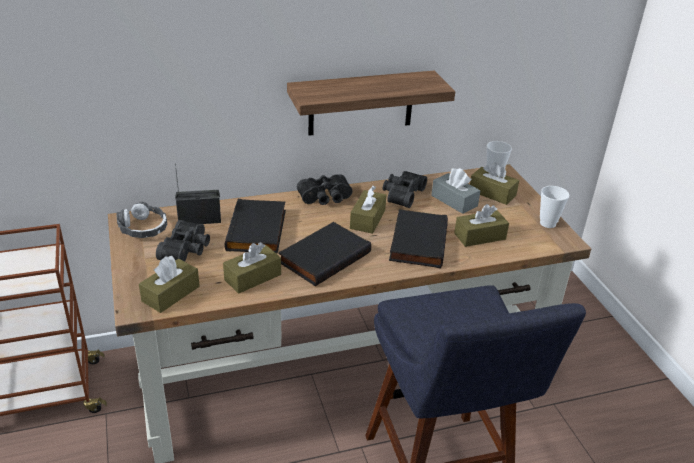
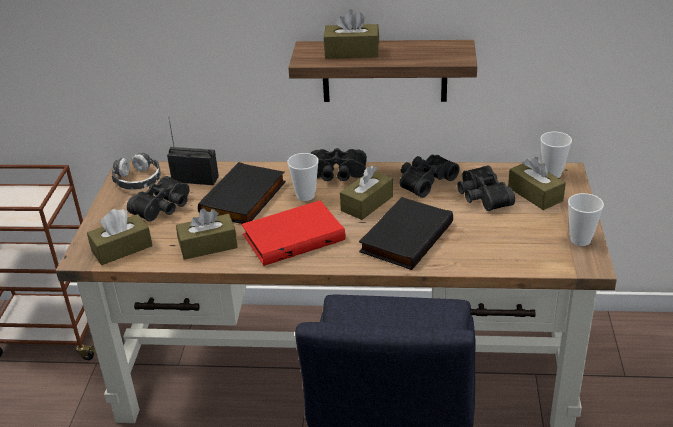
camera: 25 degrees right, 0 degrees up
black book [278,222,371,286] -> red book [242,200,346,266]
grey tissue box [431,168,480,214] -> black binoculars [457,165,515,211]
brown tissue box [454,204,509,247] -> brown tissue box moved to [324,9,379,58]
none -> cup [287,153,319,201]

